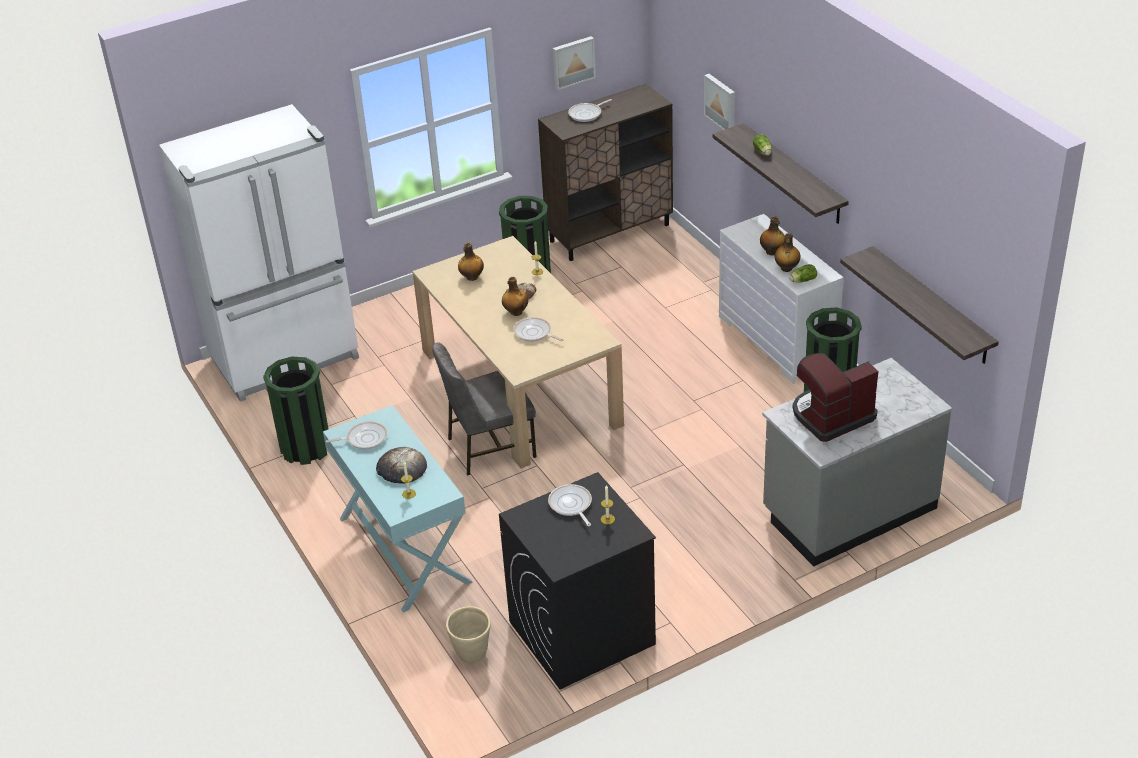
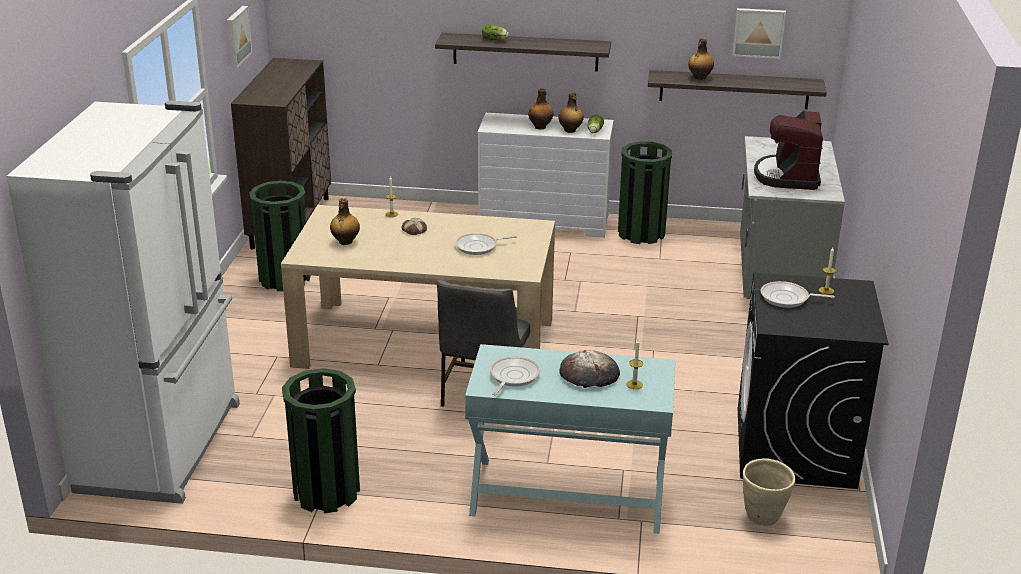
camera: 55 degrees left, 10 degrees down
bottle [502,277,528,316] -> bottle moved to [688,38,714,80]
frying pan [568,99,612,122] -> none
picture [704,74,735,130] -> picture moved to [732,8,786,59]

